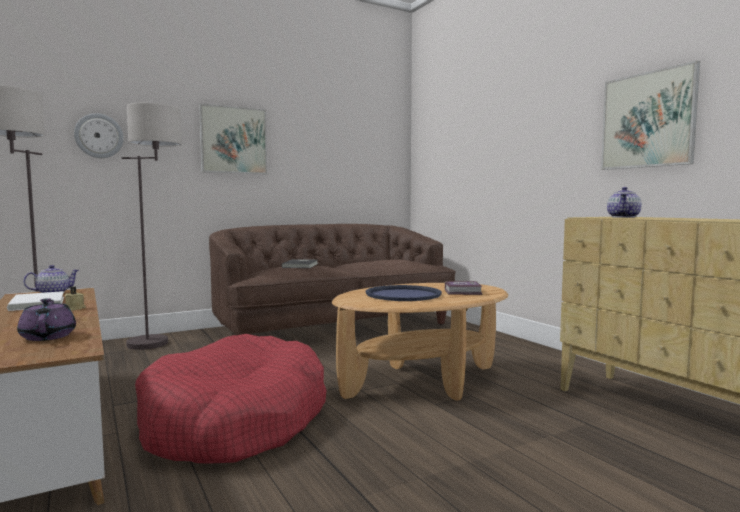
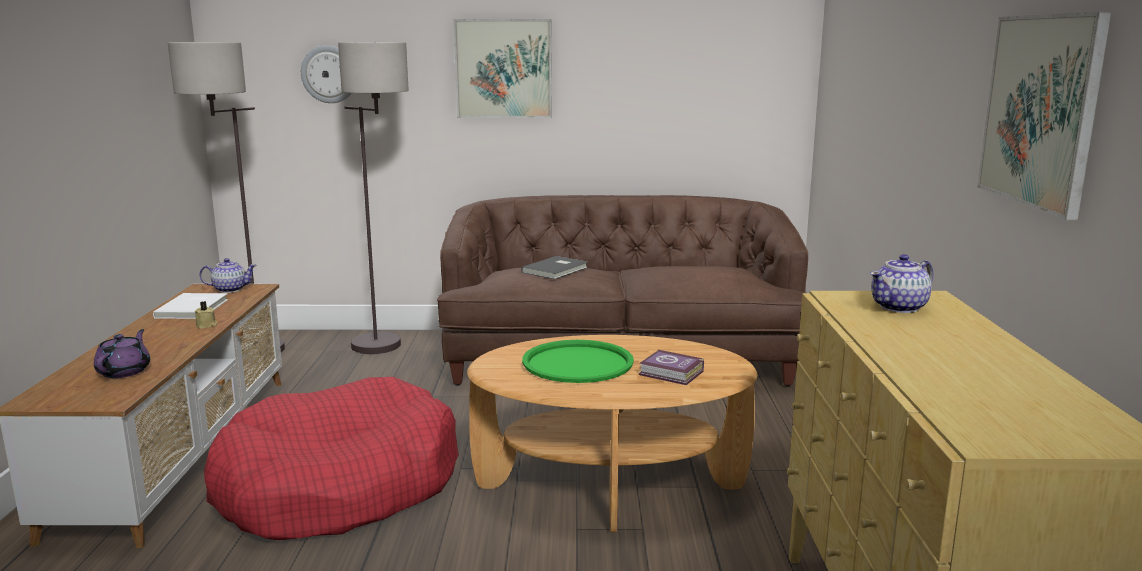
camera: 30 degrees right, 10 degrees up
blue tray [366,285,442,301] -> green tray [522,340,634,383]

